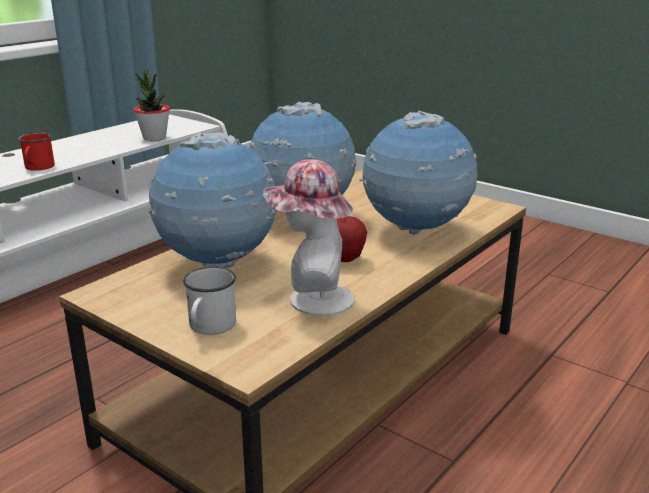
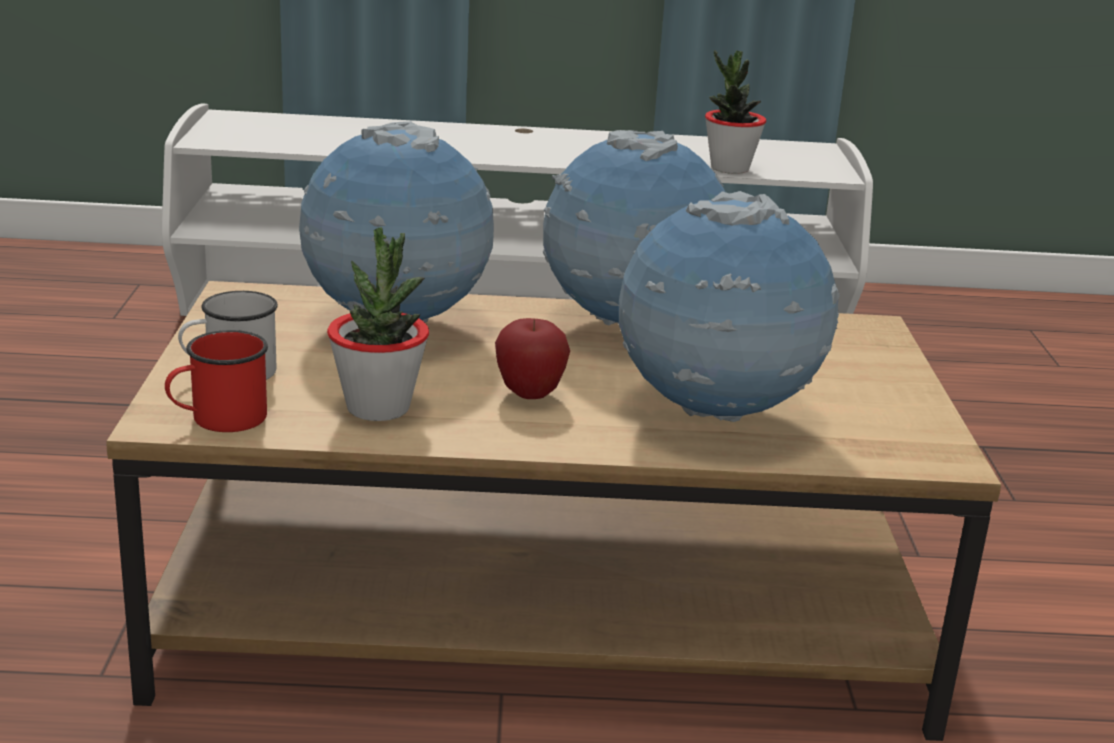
camera: 50 degrees right, 0 degrees up
red mug [18,133,55,171] -> red mug moved to [165,330,268,432]
hat [263,160,354,316] -> potted plant [327,227,429,421]

